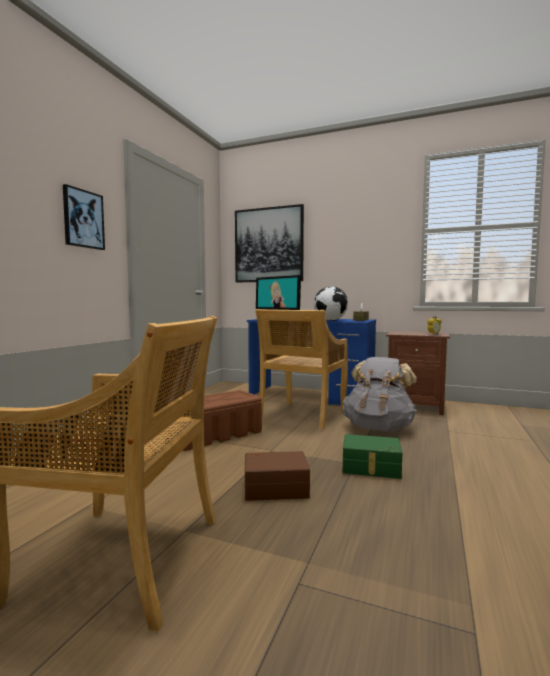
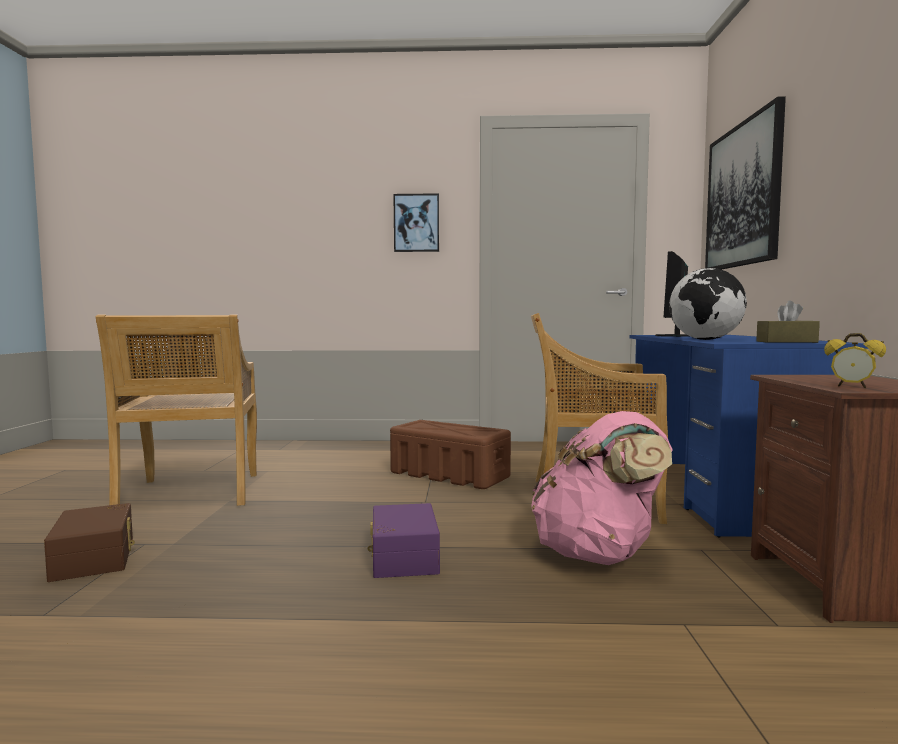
camera: 70 degrees right, 0 degrees up
brown storage box [245,451,310,501] -> brown storage box moved to [44,503,135,582]
grey backpack [343,357,417,432] -> pink backpack [531,411,673,565]
green storage box [343,434,402,479] -> purple storage box [368,503,440,578]

